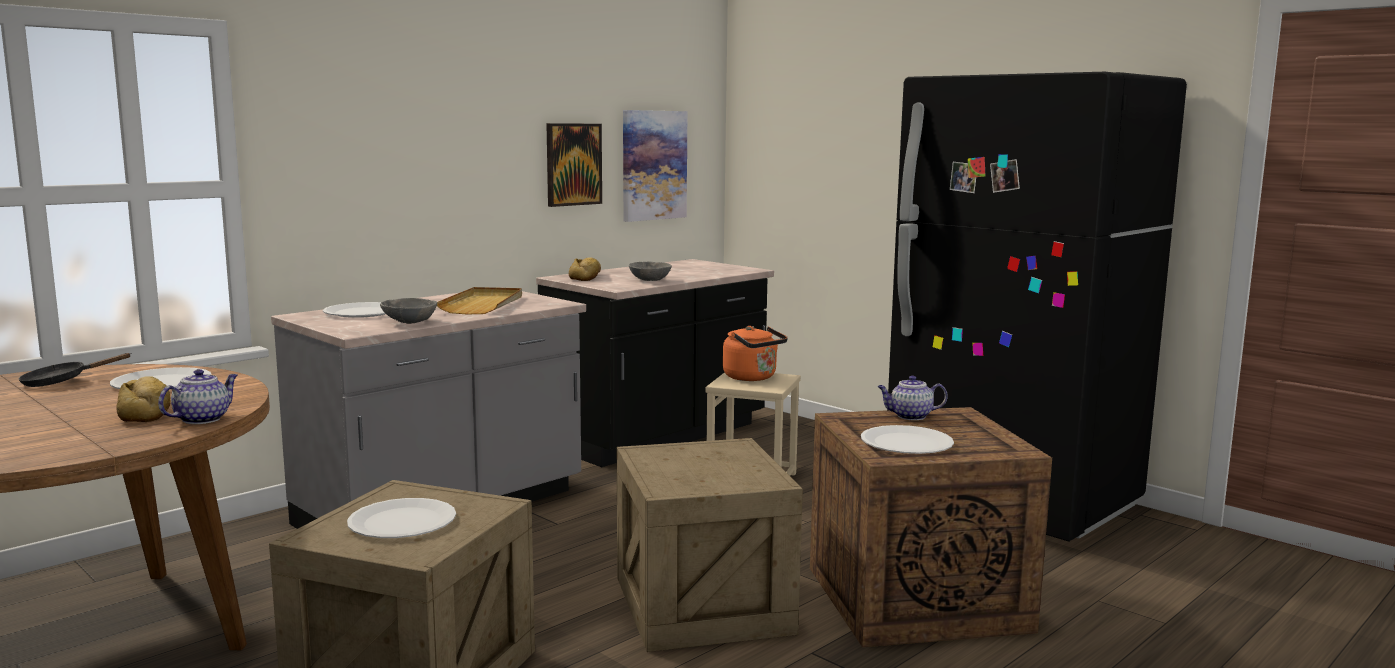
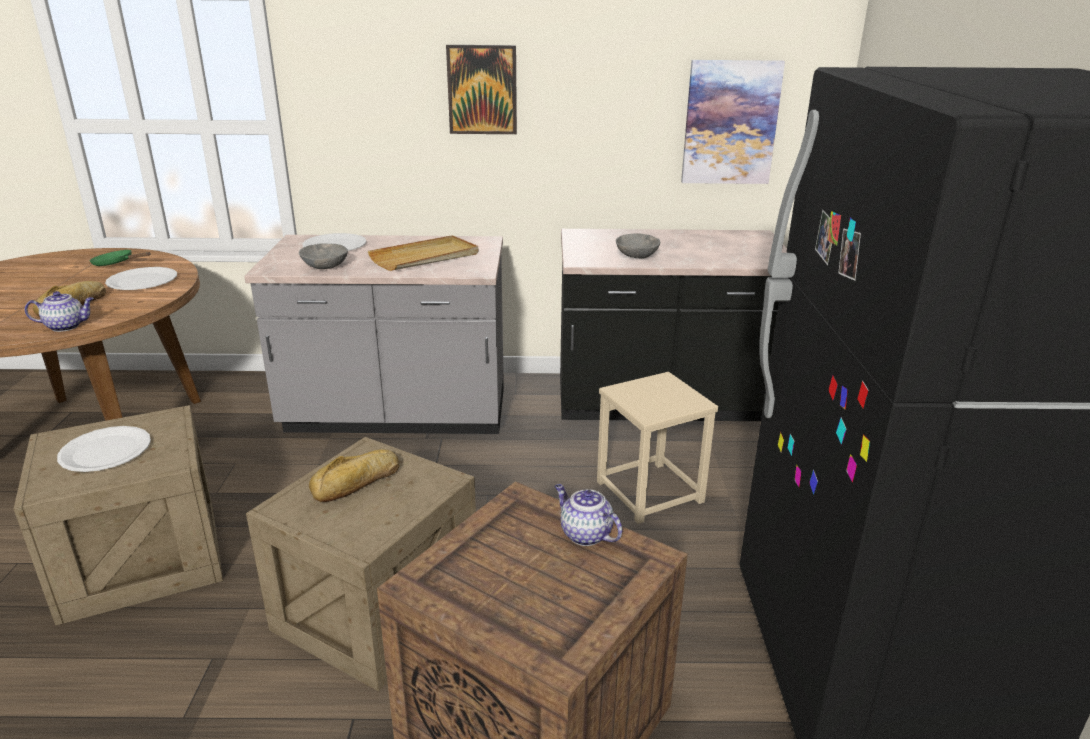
camera: 45 degrees right, 15 degrees up
black frying pan [18,353,132,387] -> green frying pan [90,250,150,266]
picture [546,123,602,207] -> picture moved to [446,45,517,134]
bread [569,257,601,281] -> bread moved to [309,449,400,502]
orange kettle [723,326,788,381] -> none
white plate [861,425,954,454] -> none

